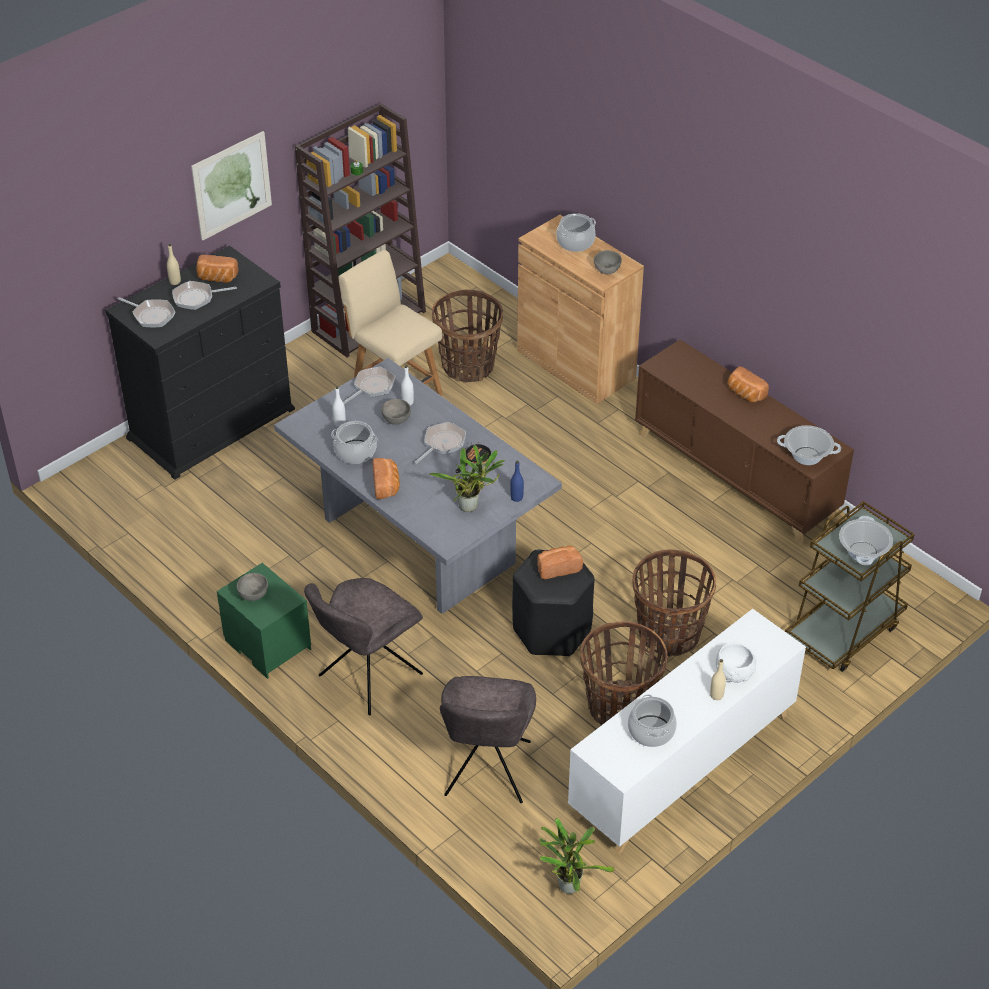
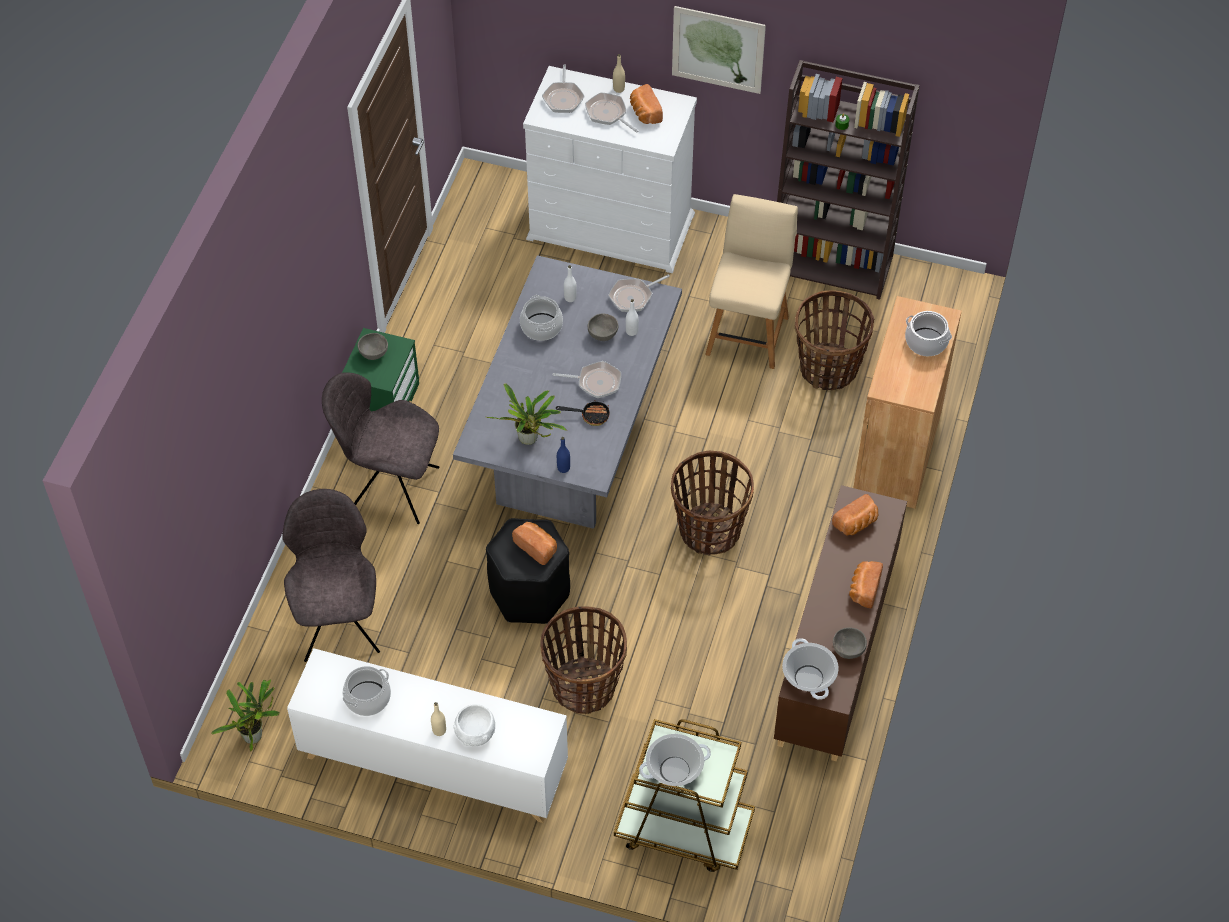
camera: 60 degrees right, 10 degrees up
black dresser [105,246,295,480] -> white dresser [523,66,697,273]
frying pan [343,367,396,404] -> frying pan turned 135 degrees clockwise [608,274,670,312]
bread [373,458,400,499] -> bread moved to [832,494,878,536]
grey chair [440,676,536,803] -> grey chair turned 105 degrees clockwise [282,489,380,662]
basket [580,621,667,725] -> basket moved to [671,451,754,555]
grey bowl [594,250,622,274] -> grey bowl moved to [833,627,867,659]

